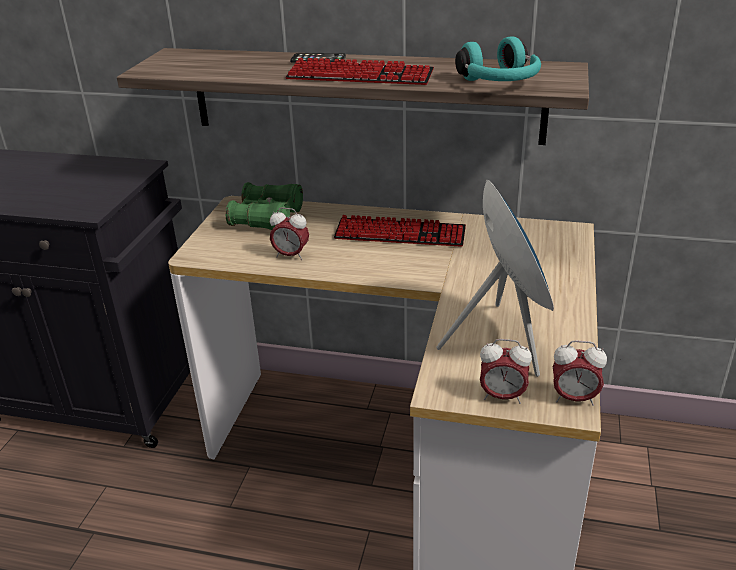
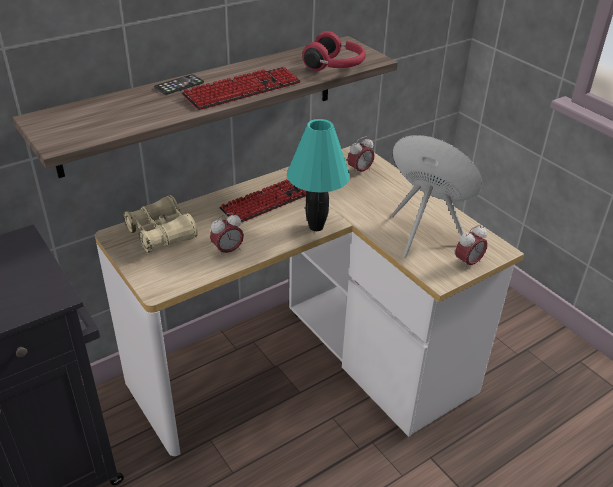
camera: 50 degrees left, 5 degrees up
green binoculars [226,182,303,230] -> beige binoculars [123,195,198,253]
turquoise headphones [455,36,541,81] -> red headphones [302,31,366,71]
alarm clock [553,340,607,406] -> alarm clock moved to [347,136,375,176]
none -> turquoise table lamp [287,119,350,231]

